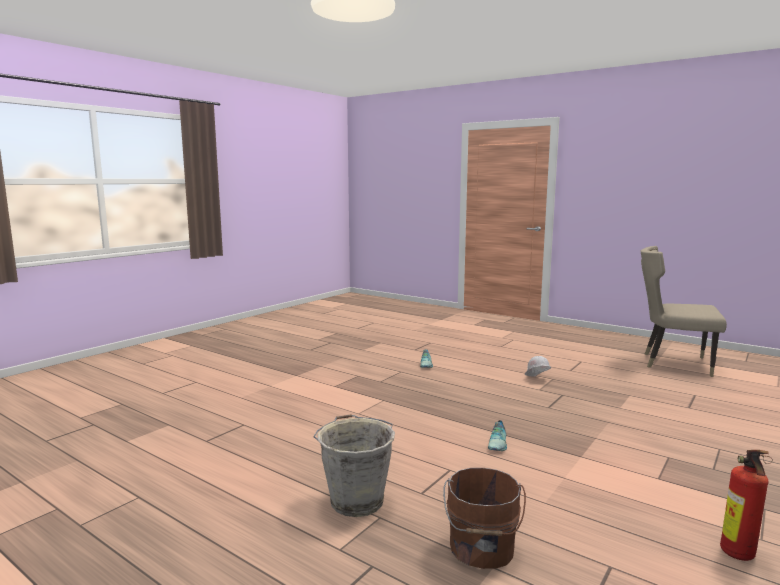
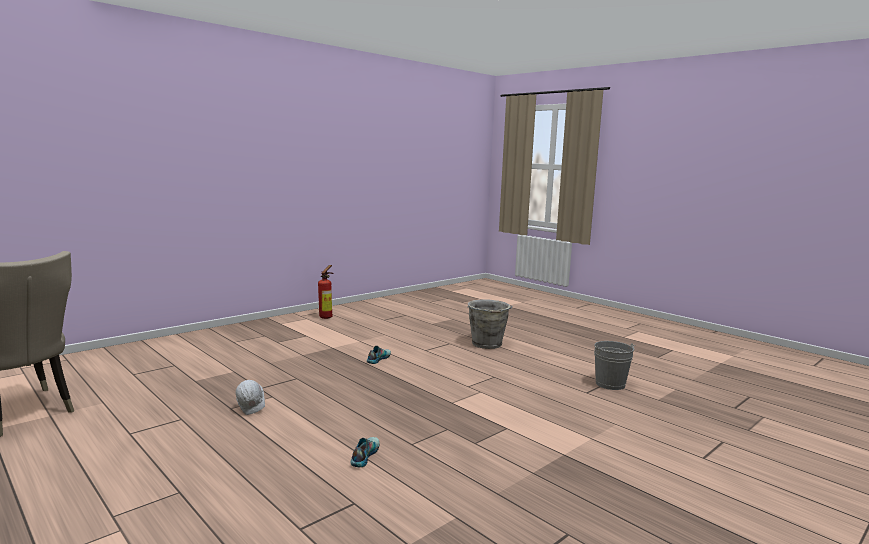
camera: 170 degrees left, 0 degrees up
brown bucket [443,468,526,569] -> none
none -> grey bucket [594,341,635,390]

